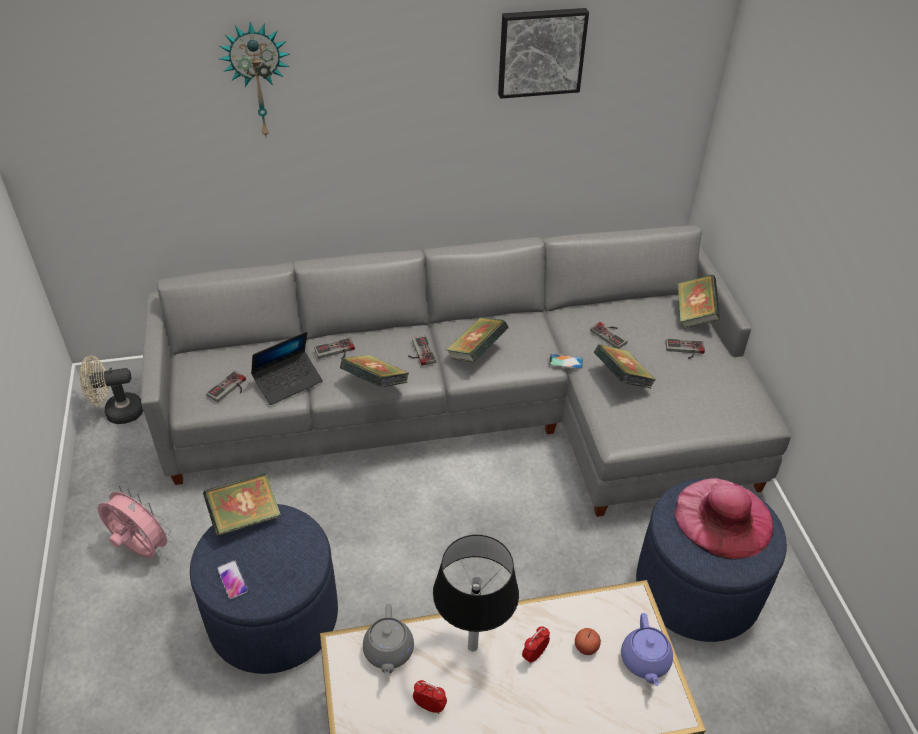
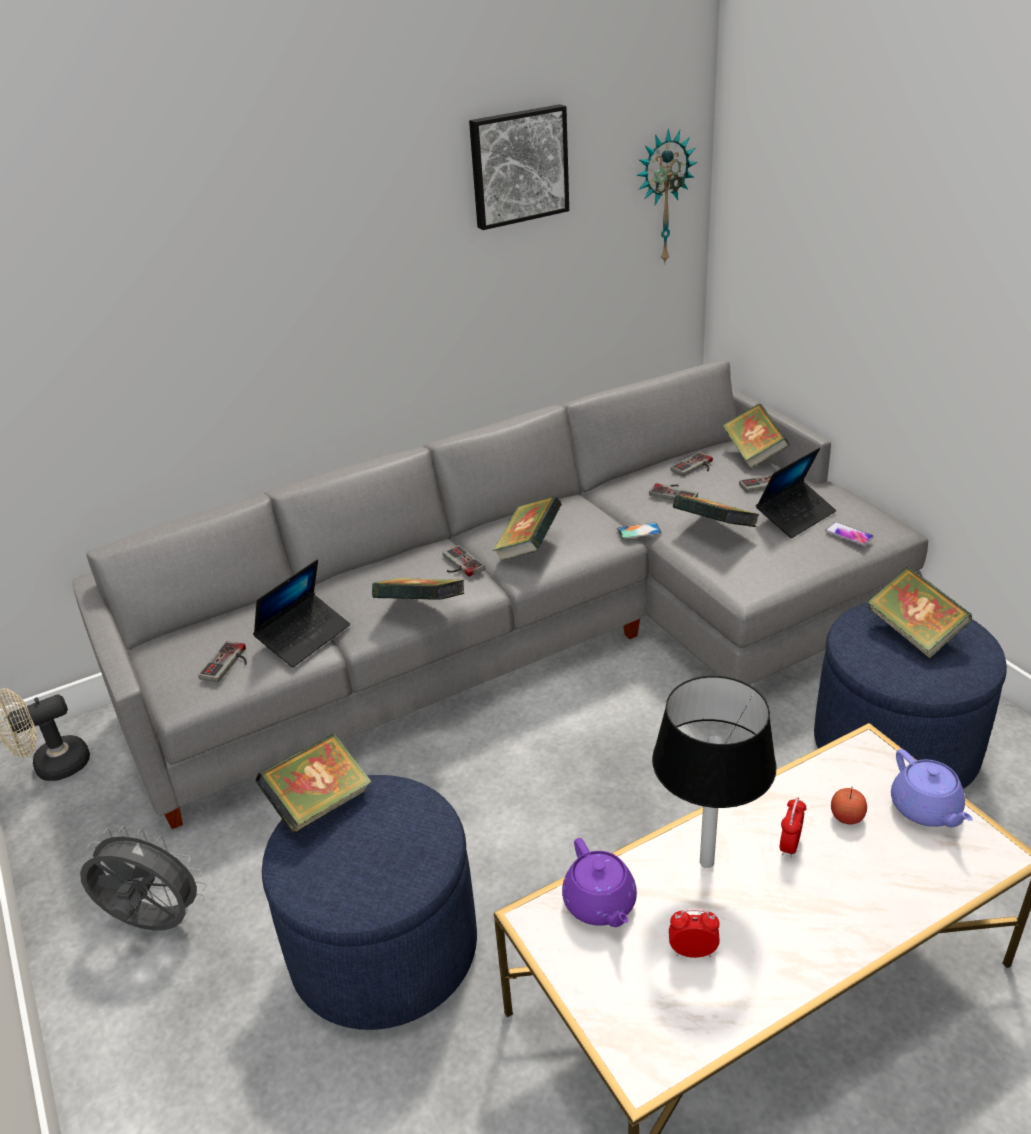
camera: 15 degrees left, 10 degrees down
pink fan [97,485,174,559] -> grey fan [80,826,206,930]
phone [217,560,248,599] -> phone moved to [825,522,874,545]
wall clock [219,22,290,139] -> wall clock moved to [636,129,697,265]
game controller [314,338,355,359] -> game controller moved to [671,452,713,476]
grey teapot [363,604,414,676] -> purple teapot [562,838,637,927]
pink hat [674,478,774,560] -> book [867,567,972,658]
none -> laptop [756,448,836,538]

